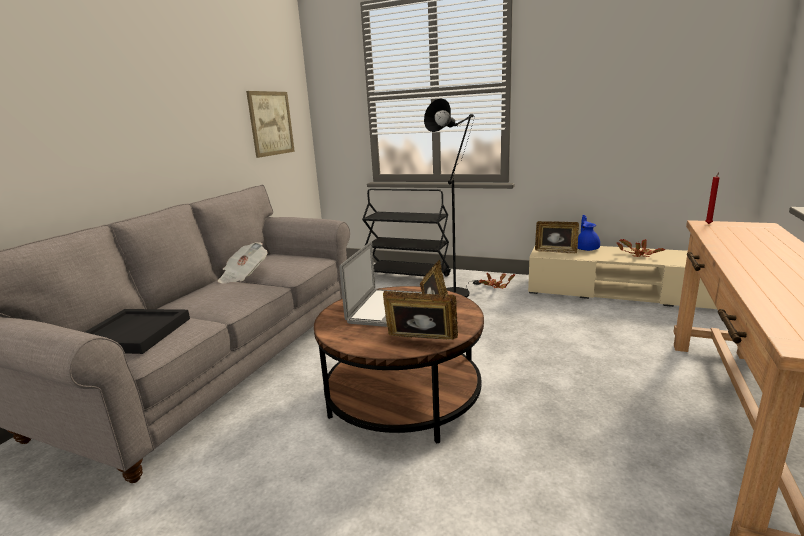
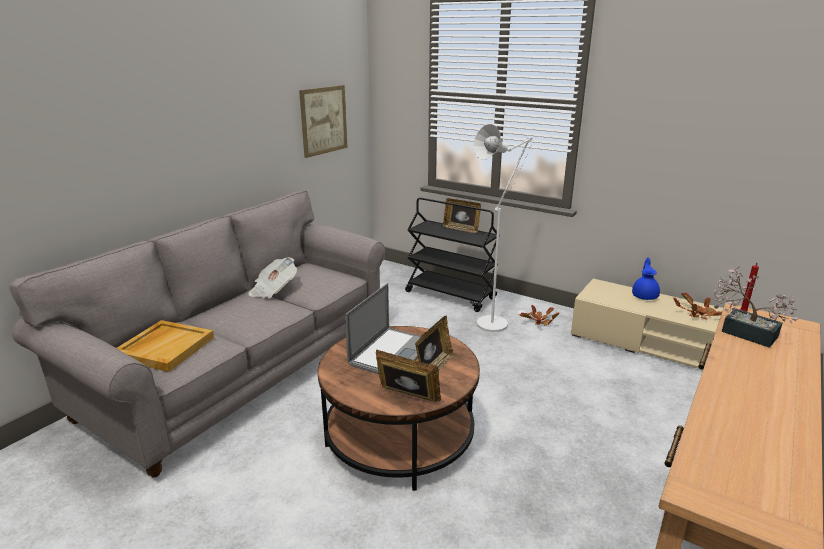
camera: 10 degrees right, 5 degrees up
black tray [85,309,190,354] -> beige tray [117,320,214,372]
black floor lamp [424,98,482,297] -> white floor lamp [473,124,533,332]
picture frame [535,221,579,253] -> picture frame moved to [443,198,481,233]
none -> potted plant [714,266,798,348]

